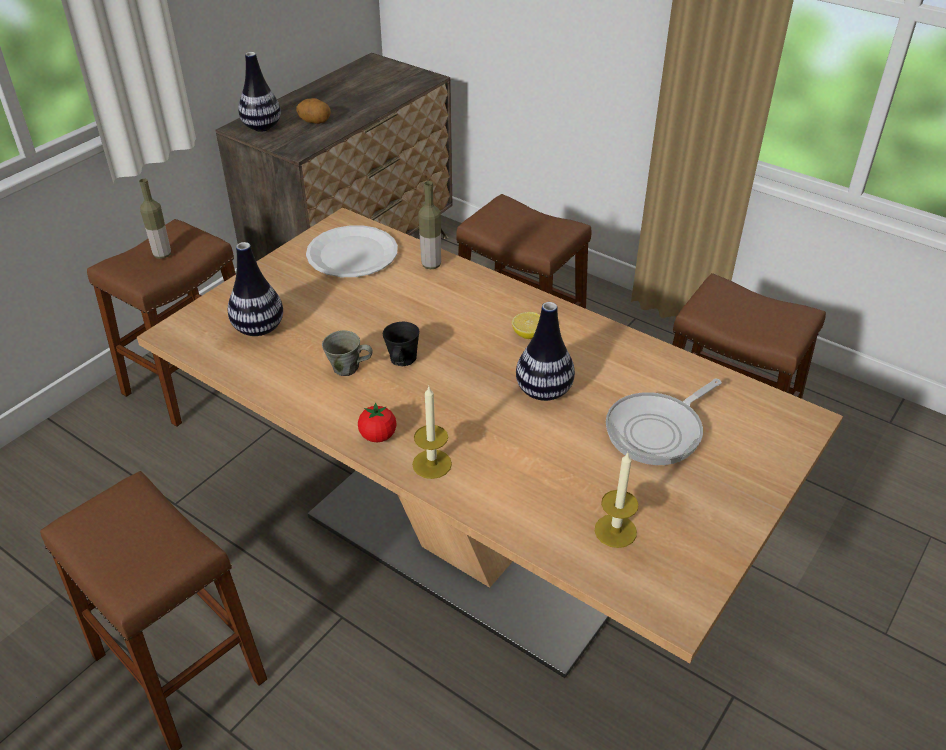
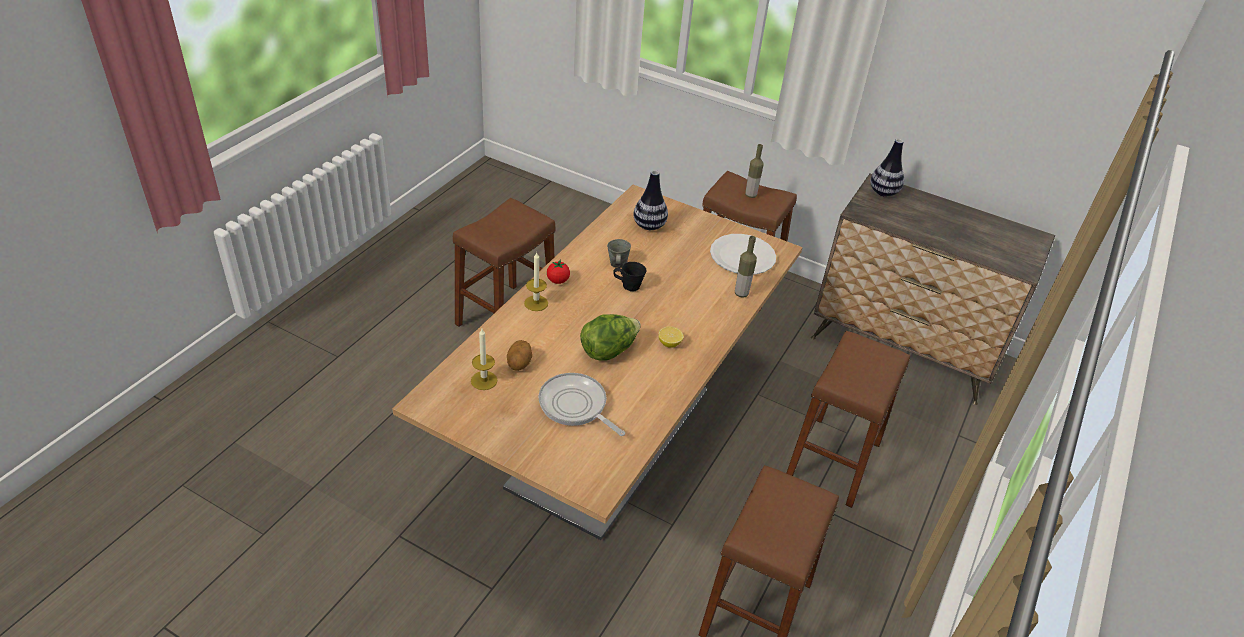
camera: 80 degrees right, 0 degrees up
potato [296,98,331,124] -> potato moved to [507,340,532,371]
vase [516,302,575,401] -> lettuce [580,314,641,361]

